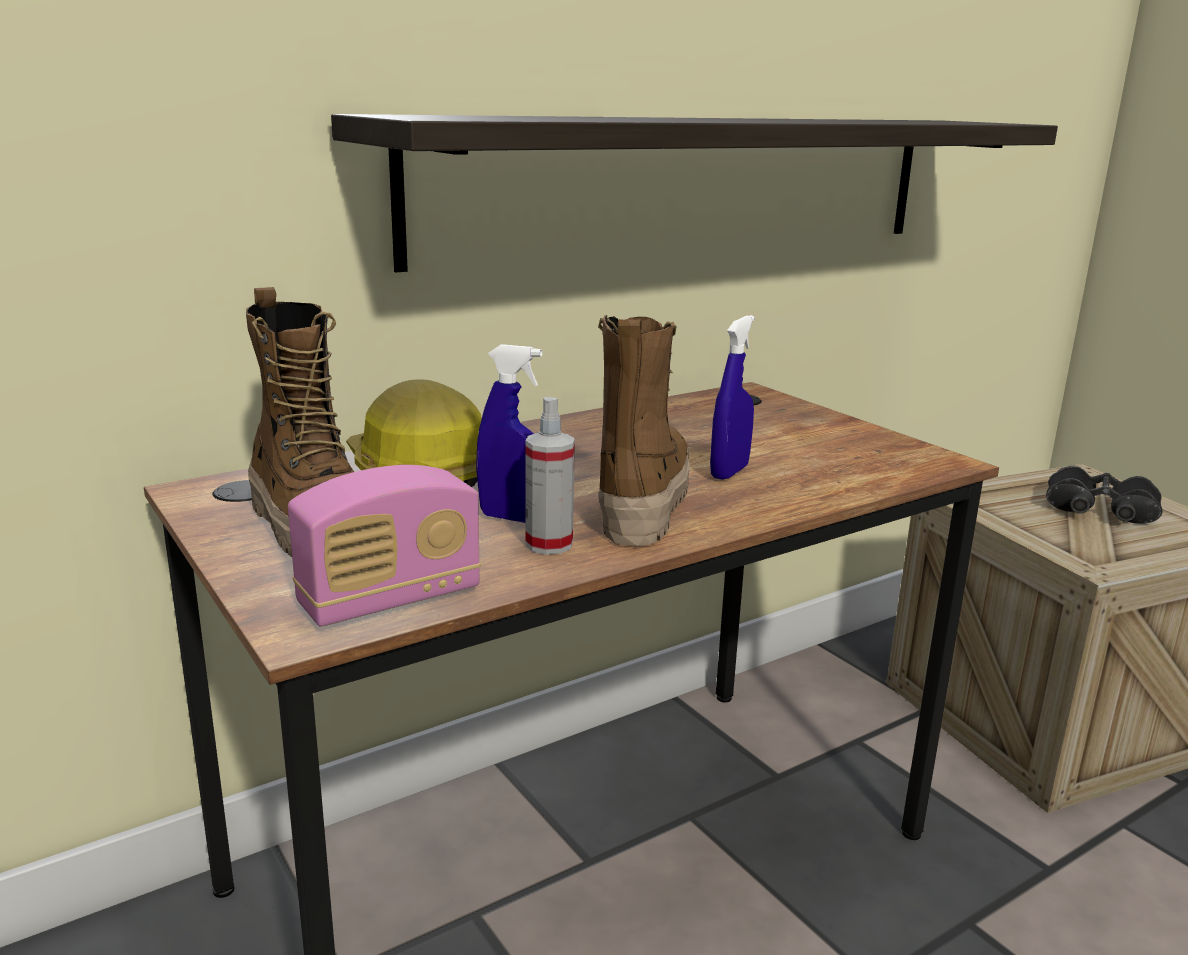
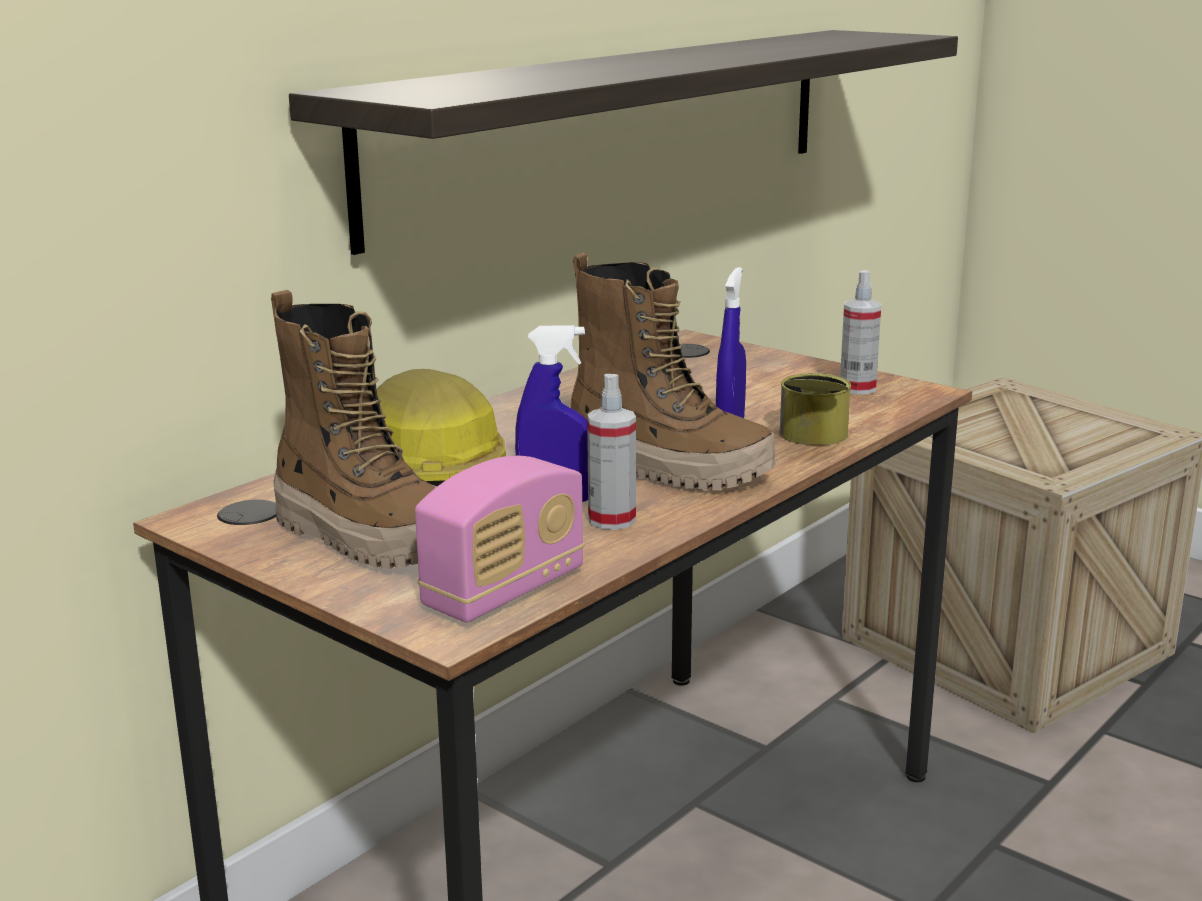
camera: 15 degrees left, 0 degrees up
boot [598,315,690,546] -> boot turned 120 degrees clockwise [570,253,776,490]
black binoculars [1046,466,1163,524] -> none
none -> can [779,373,851,445]
none -> spray bottle [840,270,882,395]

